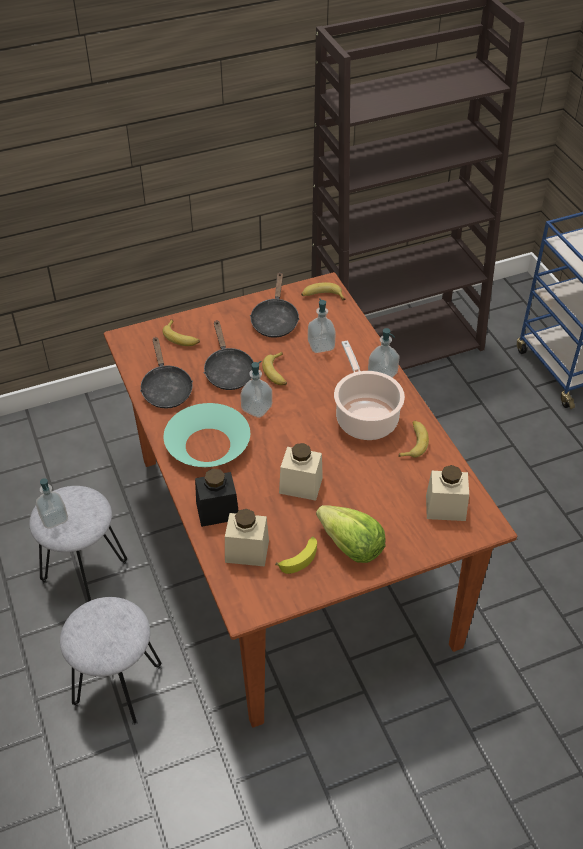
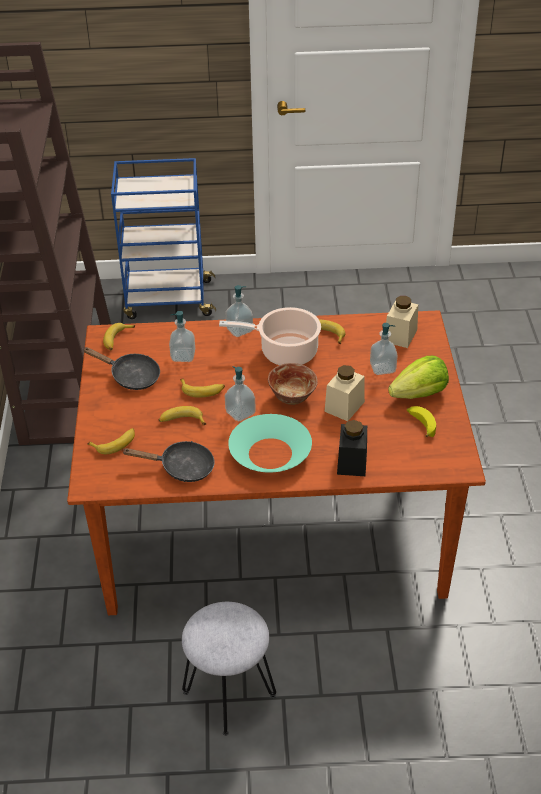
camera: 70 degrees left, 5 degrees down
soap dispenser [36,478,68,529] -> soap dispenser moved to [370,323,398,375]
grey stool [60,597,162,725] -> none
black frying pan [204,320,253,390] -> banana [158,406,206,425]
beige jar [225,509,269,567] -> none
none -> bowl [268,363,318,405]

